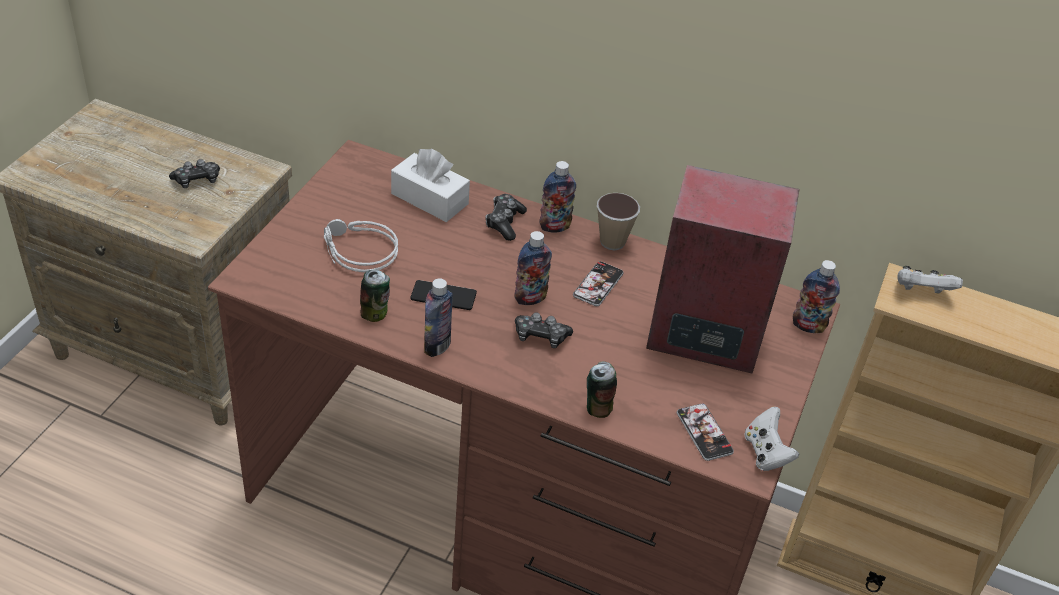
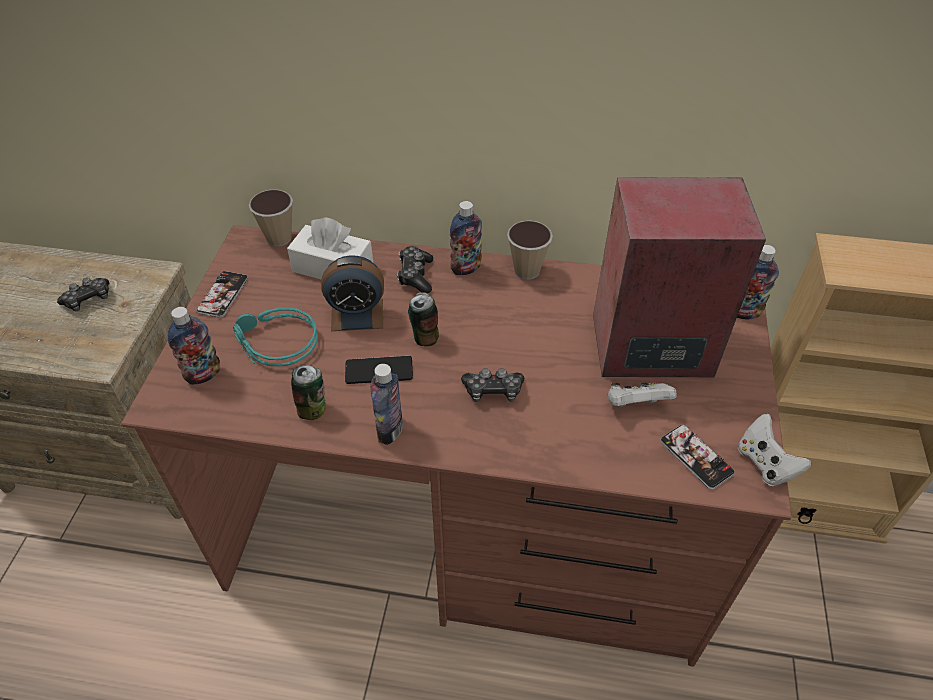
camera: 10 degrees left, 5 degrees up
grey headphones [324,219,398,272] -> turquoise headphones [233,308,318,366]
bottle [514,231,552,305] -> bottle moved to [168,307,220,385]
phone [573,261,624,306] -> phone moved to [196,271,248,318]
can [587,362,617,418] -> can moved to [408,292,439,346]
white game controller [897,266,963,294] -> white game controller moved to [608,382,677,407]
none -> cup [249,190,293,247]
none -> alarm clock [321,255,384,331]

